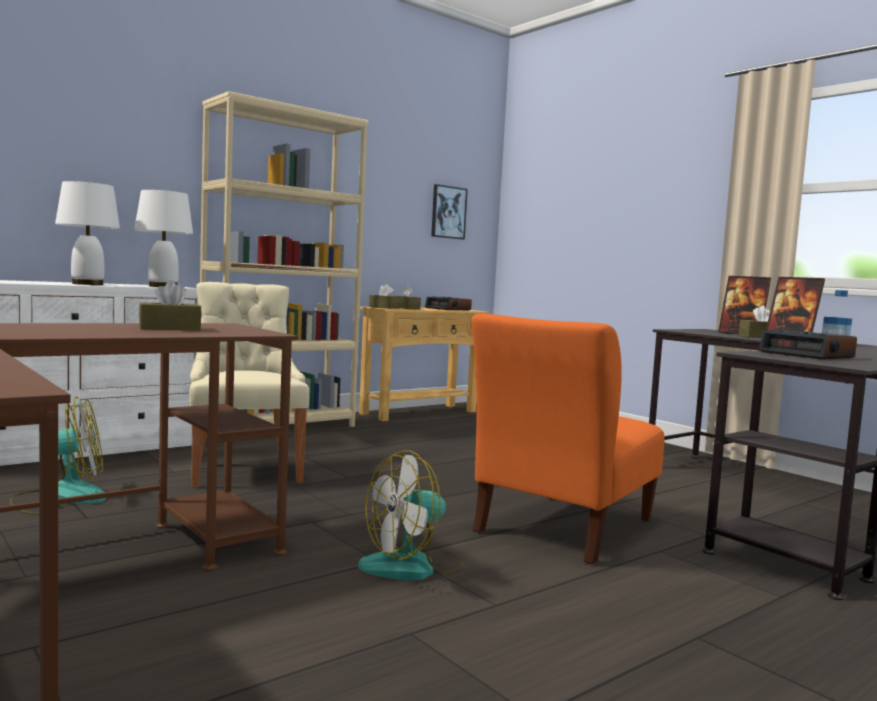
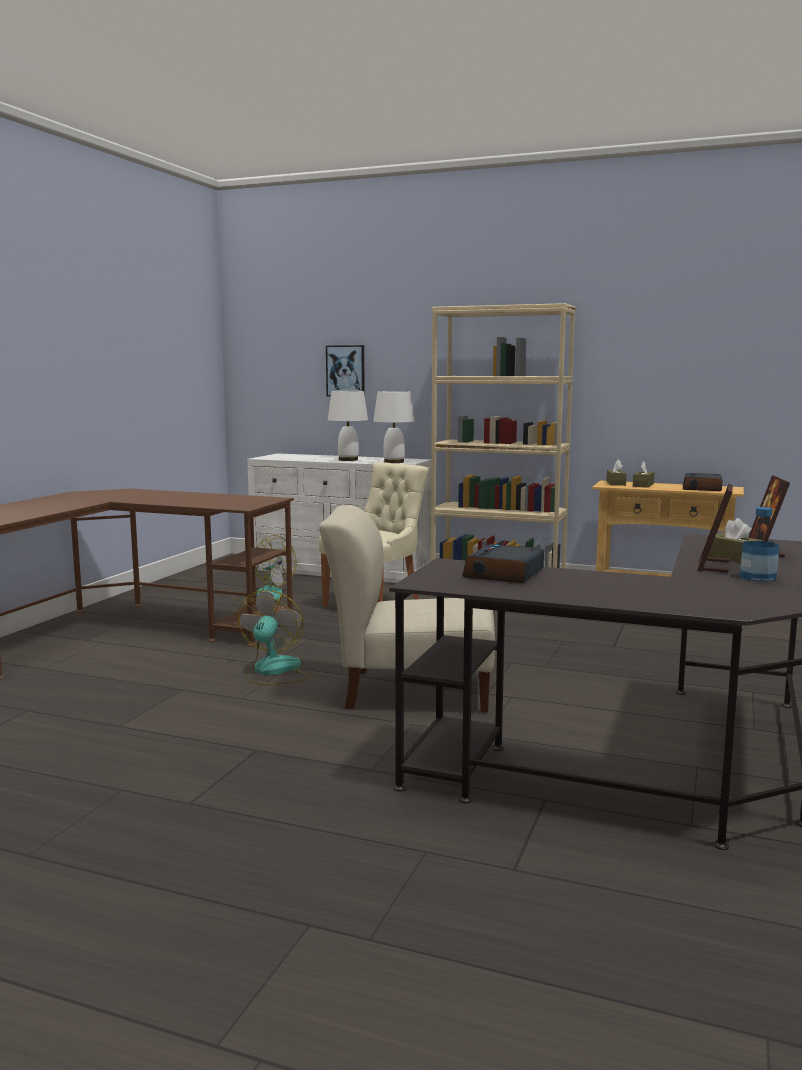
camera: 60 degrees right, 5 degrees up
brown tissue box [139,280,202,330] -> none
fan [358,451,464,580] -> fan turned 75 degrees clockwise [237,590,310,684]
picture [431,184,468,239] -> picture moved to [326,345,365,397]
orange chair [471,314,665,564] -> beige chair [319,505,495,712]

